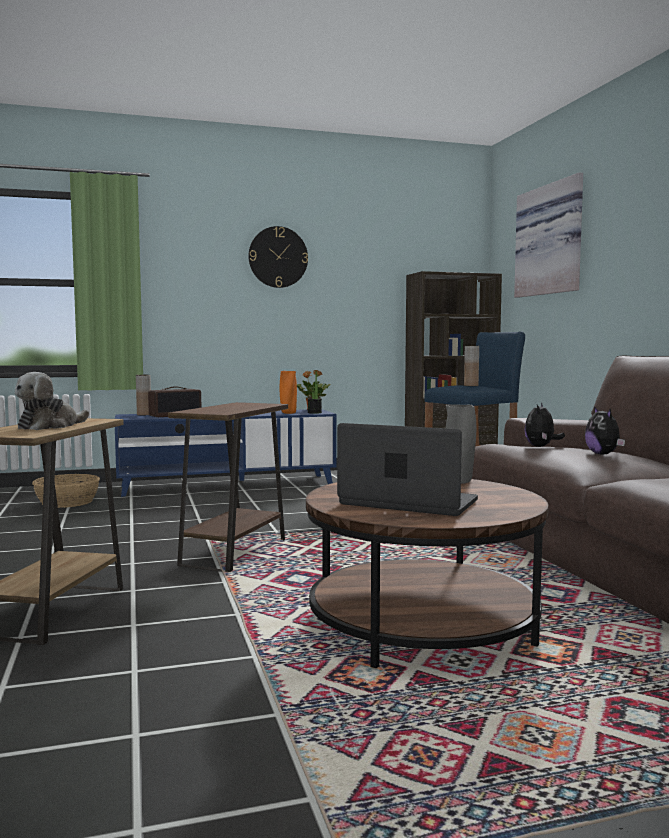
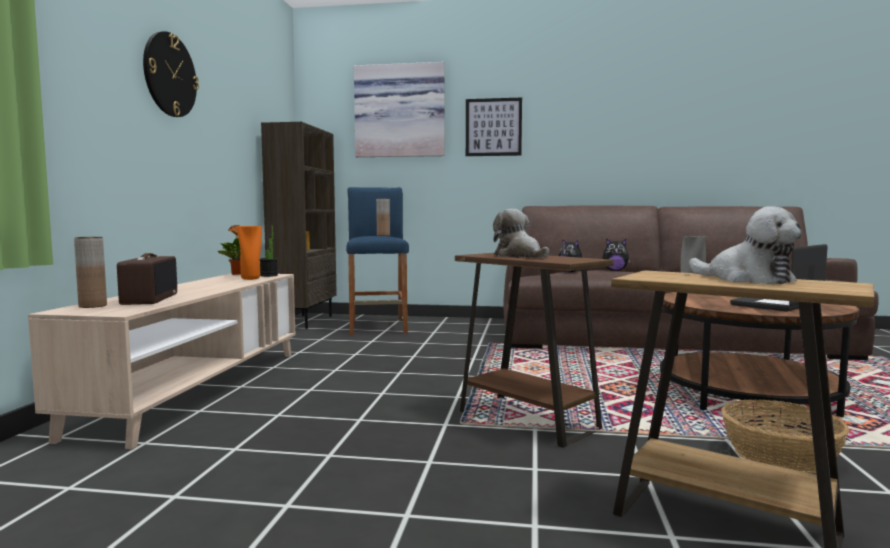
camera: 65 degrees left, 0 degrees up
basket [32,474,100,508] -> basket moved to [721,400,849,473]
blue tv stand [115,409,337,497] -> beige tv stand [28,273,295,449]
none -> picture [466,98,522,156]
none -> plush toy [493,209,549,258]

